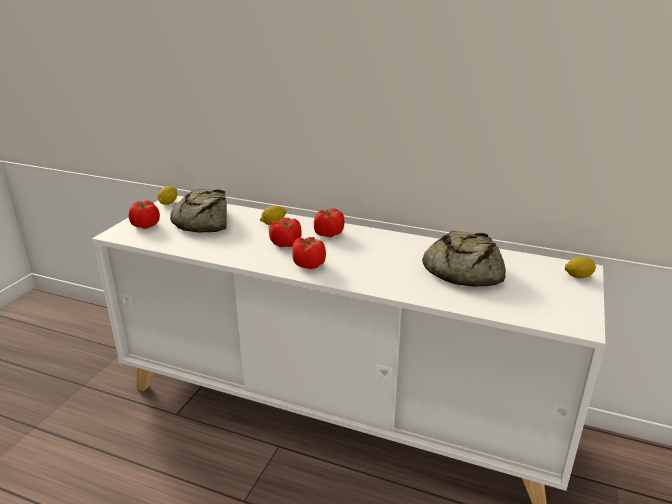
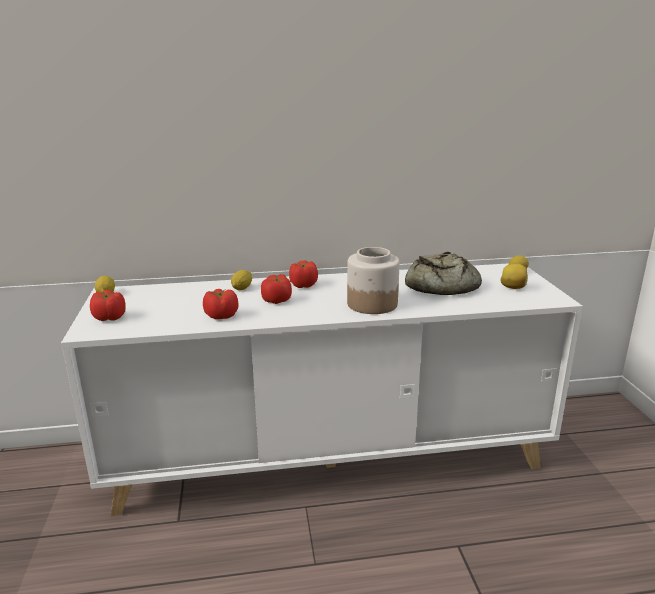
camera: 30 degrees left, 5 degrees down
bread [170,189,227,233] -> none
tomato [292,237,326,269] -> tomato moved to [203,289,238,319]
none -> jar [347,247,400,314]
none -> lemon [500,264,528,289]

